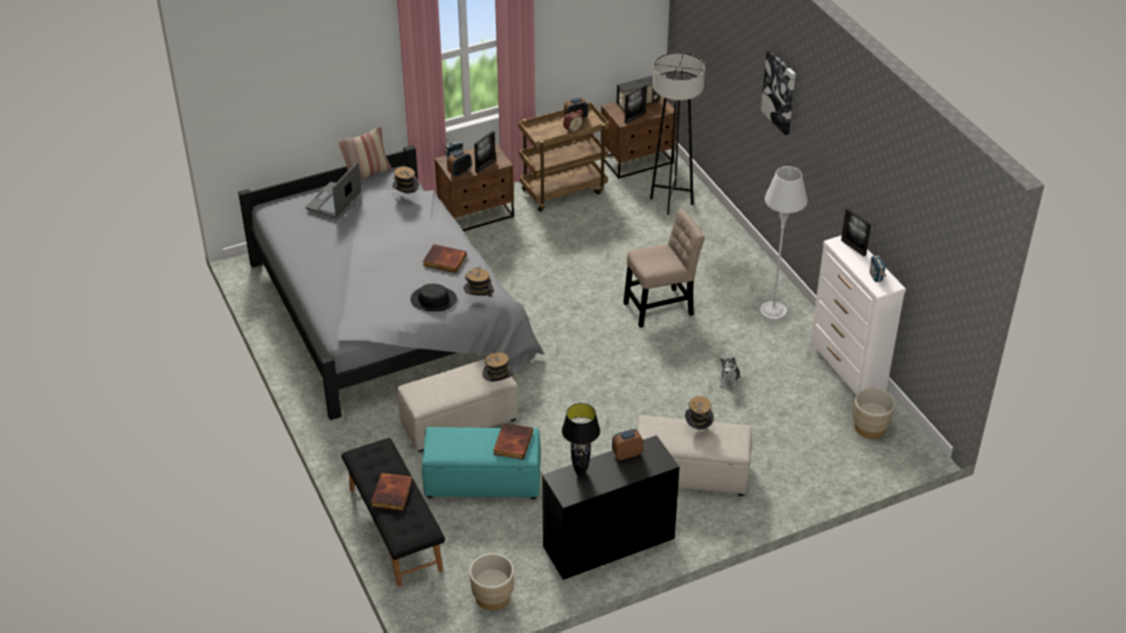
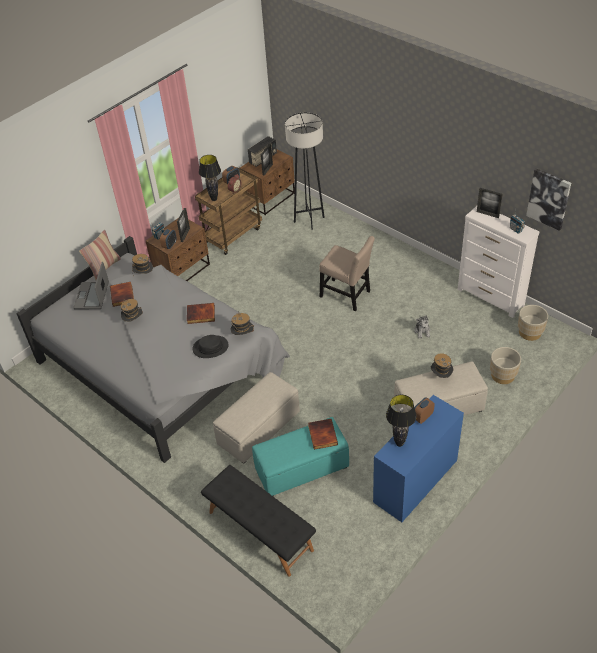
camera: 20 degrees left, 5 degrees up
book [371,473,413,511] -> book moved to [110,282,134,307]
beige planter [470,553,514,610] -> beige planter moved to [490,347,521,384]
hat [482,350,513,382] -> hat moved to [121,299,143,322]
black desk [542,435,679,580] -> blue desk [373,395,464,522]
beige chair [623,209,705,328] -> beige chair turned 75 degrees clockwise [319,236,375,311]
grey floor lamp [760,166,808,321] -> none
picture [761,49,796,135] -> picture moved to [526,168,571,231]
none -> black table lamp [199,155,221,201]

